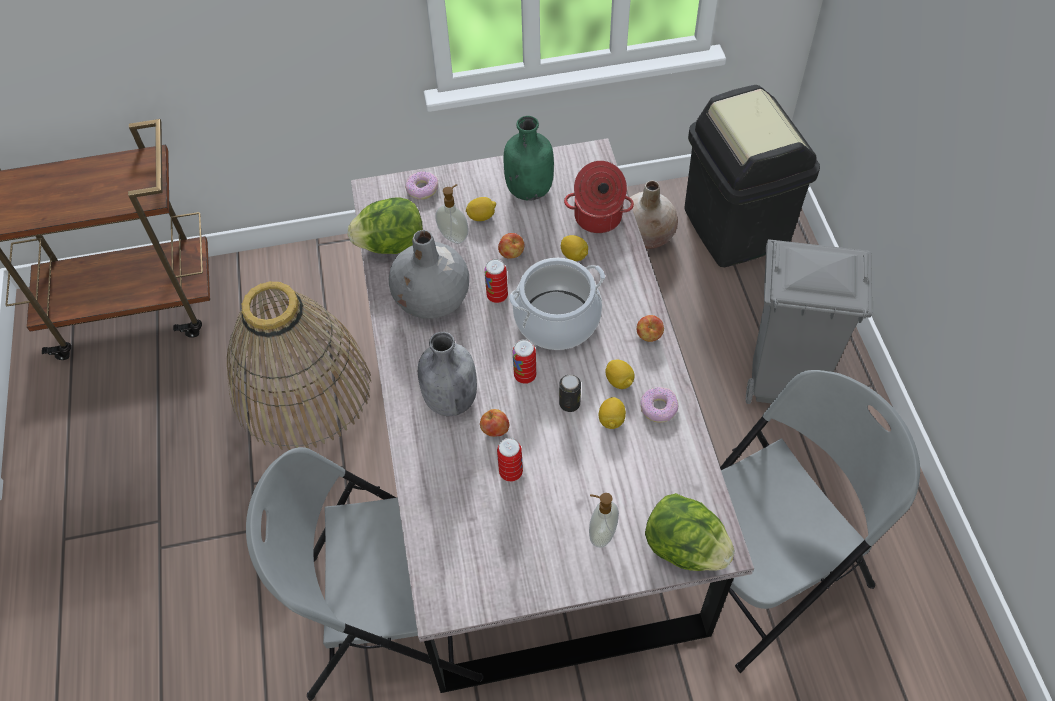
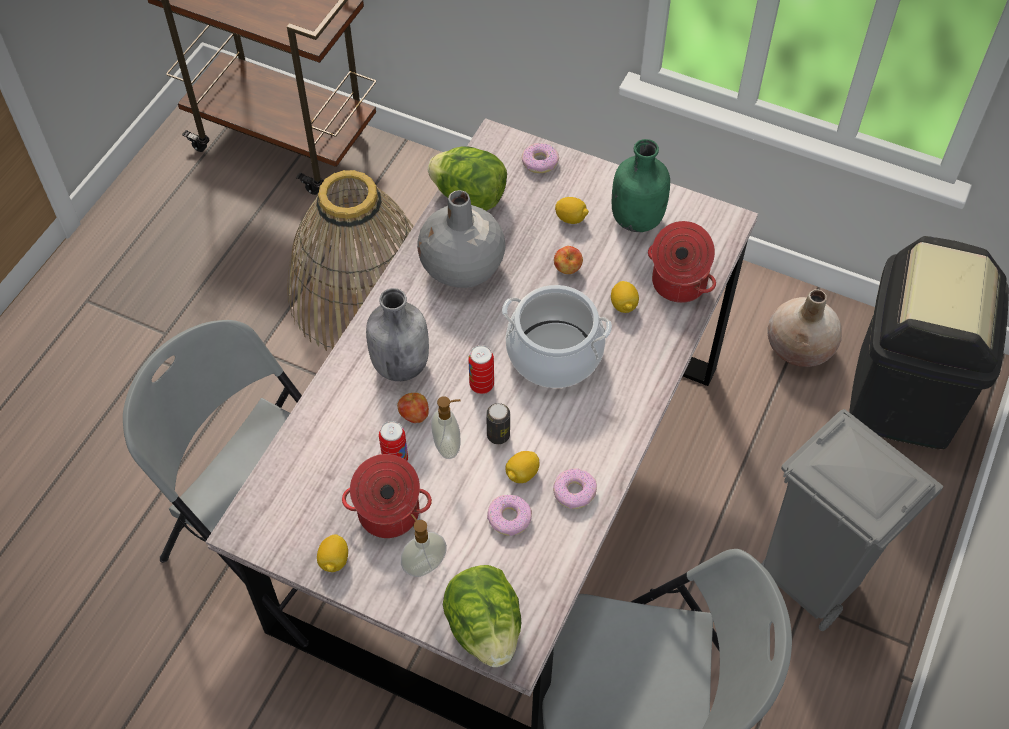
camera: 35 degrees right, 0 degrees up
soap dispenser [435,184,469,244] -> soap dispenser moved to [431,396,461,459]
can [484,259,508,303] -> none
lemon [605,359,635,389] -> lemon moved to [317,534,348,572]
apple [637,315,664,342] -> none
none -> cooking pot [342,454,432,538]
none -> donut [487,495,532,536]

